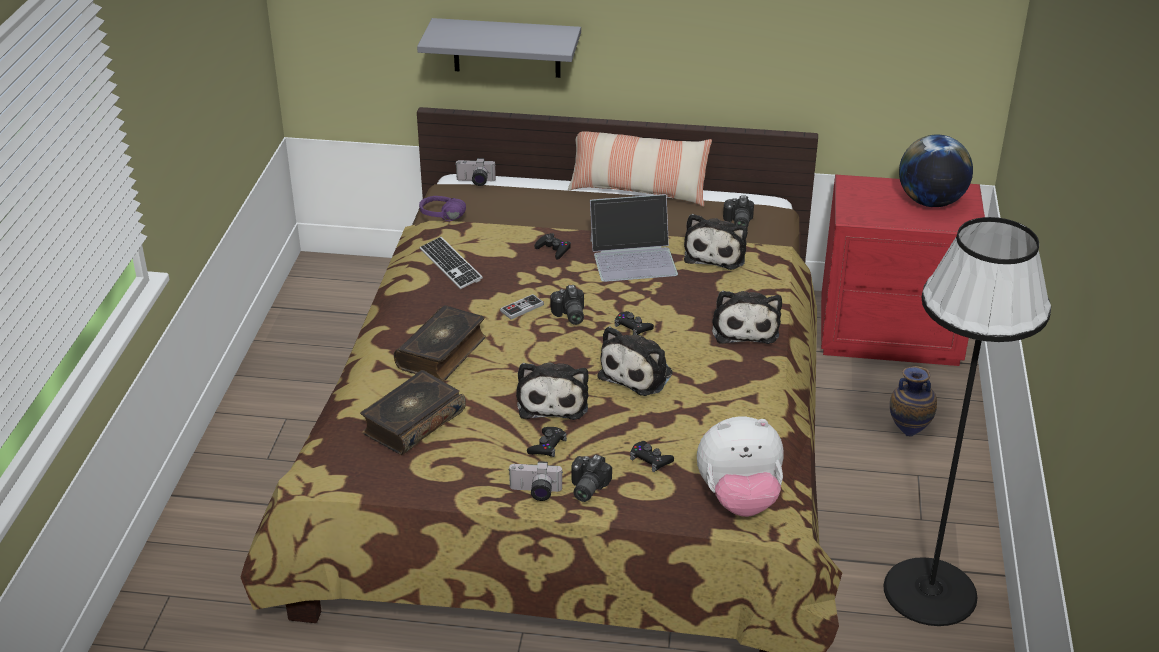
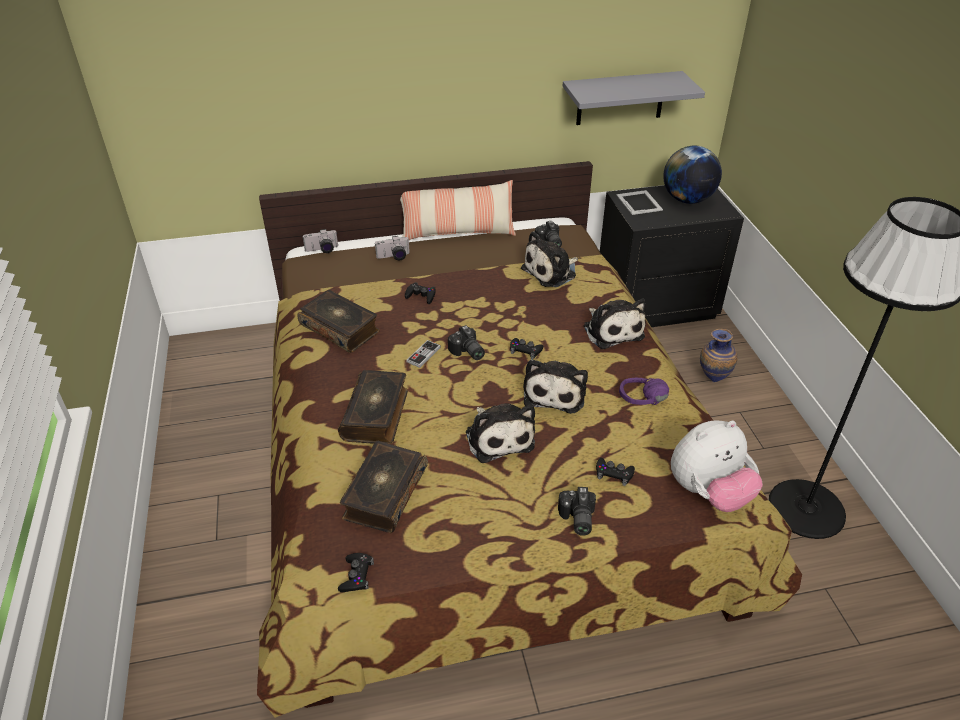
camera: 20 degrees left, 5 degrees up
grey shelf [417,18,581,78] -> grey shelf moved to [563,71,705,125]
purple headphones [419,196,466,221] -> purple headphones moved to [619,378,669,405]
keyboard [419,237,483,289] -> book [298,290,380,353]
camera [508,461,562,501] -> camera moved to [375,236,410,260]
black game controller [527,427,567,457] -> black game controller moved to [338,553,374,592]
laptop [590,194,678,282] -> none
plush toy [684,214,748,270] -> plush toy turned 60 degrees clockwise [521,231,578,287]
red nightstand [821,175,985,366] -> black nightstand [600,185,744,327]
none -> picture frame [617,190,663,215]

